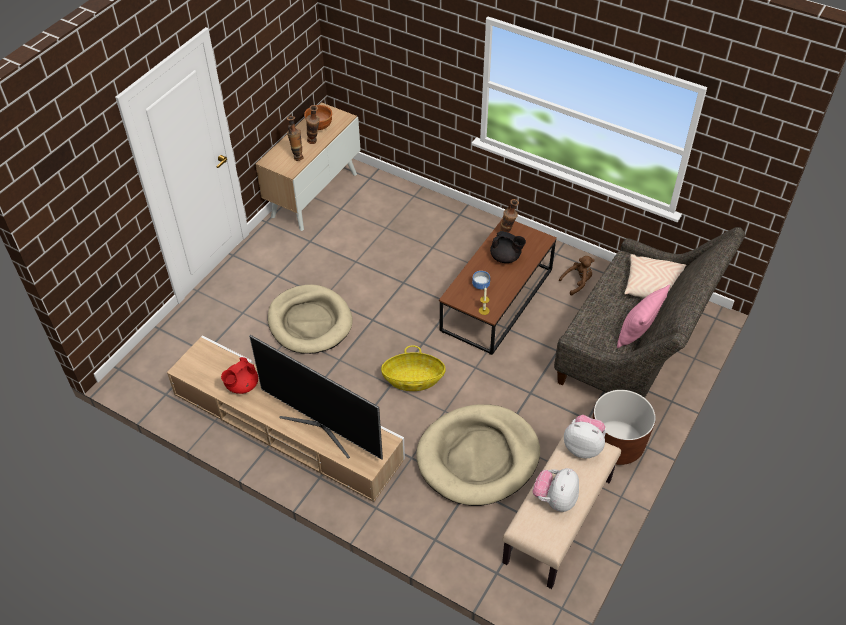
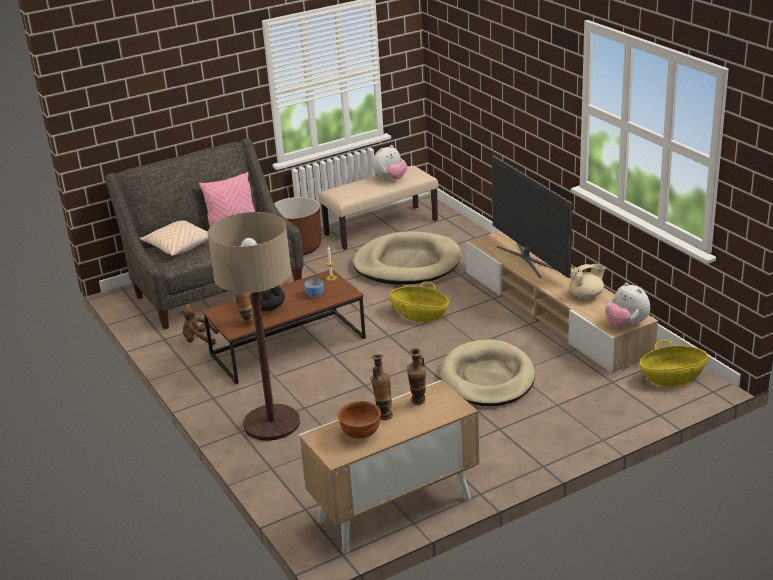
camera: 150 degrees left, 20 degrees down
red teapot [221,357,258,394] -> beige teapot [569,264,606,299]
plush toy [564,415,606,458] -> plush toy moved to [605,282,650,326]
none -> floor lamp [208,212,300,441]
none -> basket [639,340,708,387]

